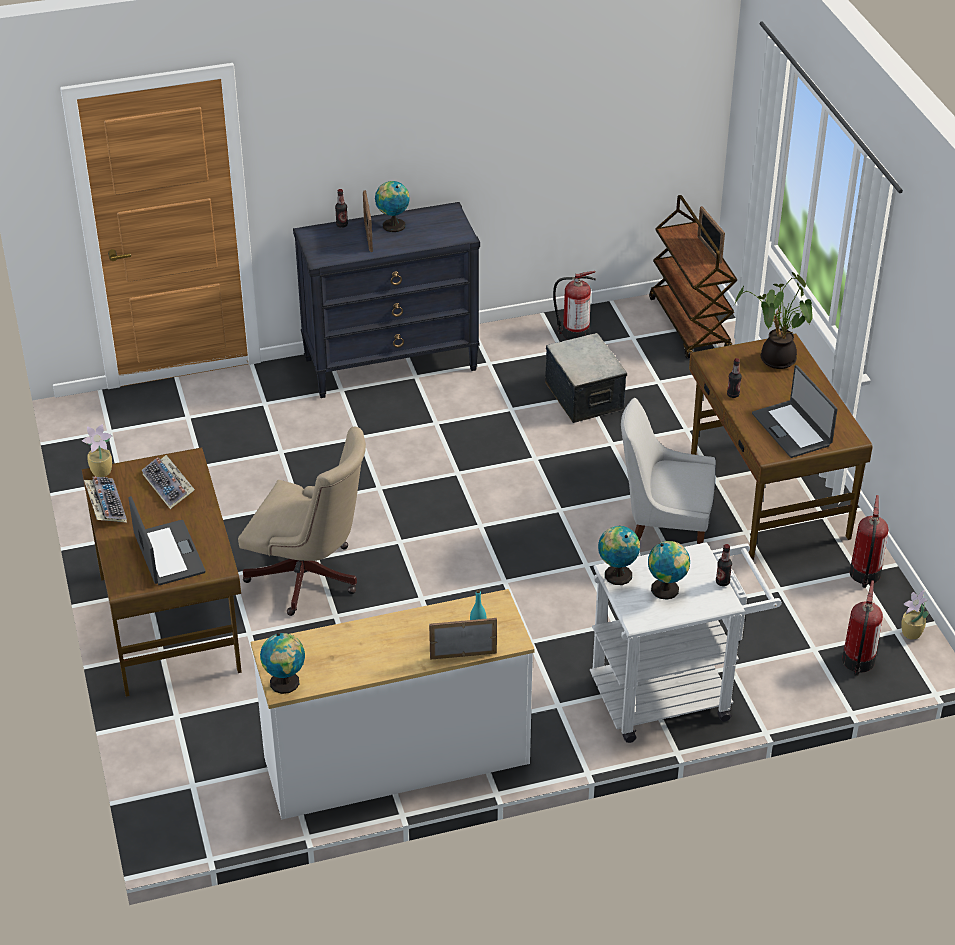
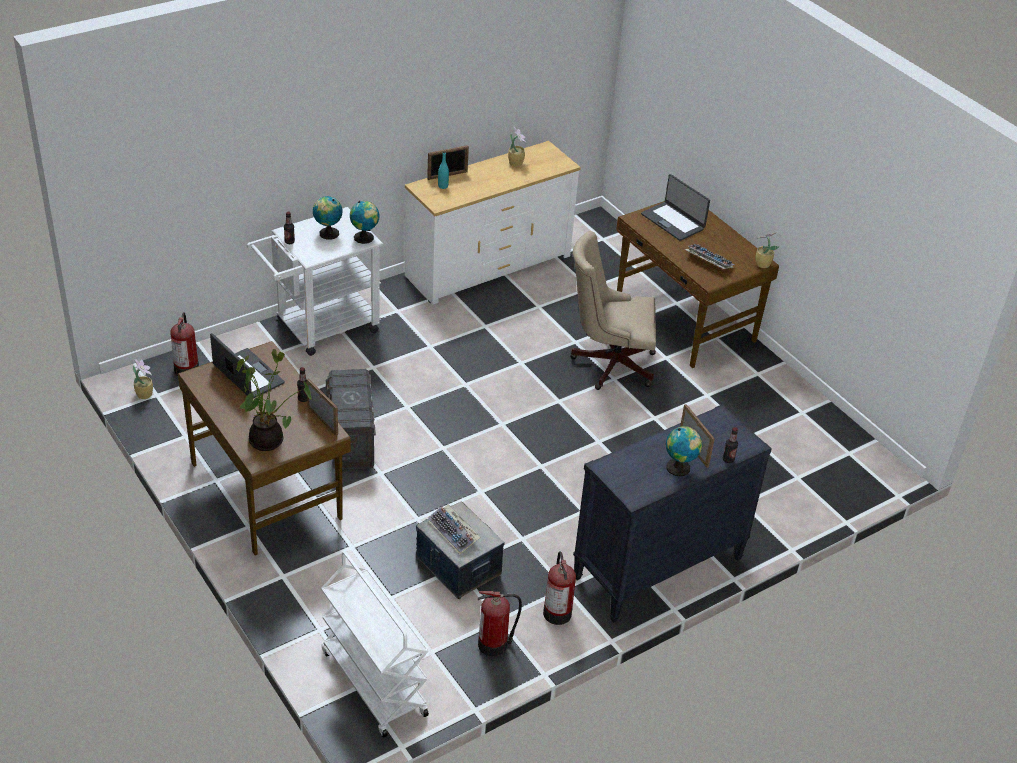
camera: 160 degrees right, 0 degrees up
keyboard [84,476,127,522] -> keyboard moved to [428,504,481,555]
globe [260,633,305,694] -> none
white chair [621,398,716,544] -> grey storage box [326,369,376,470]
brown cart [649,195,738,359] -> white cart [321,551,429,738]
picture frame [697,206,725,264] -> picture frame moved to [306,378,338,436]
fire extinguisher [850,495,889,588] -> fire extinguisher moved to [543,551,576,625]
none -> potted plant [508,126,526,167]

